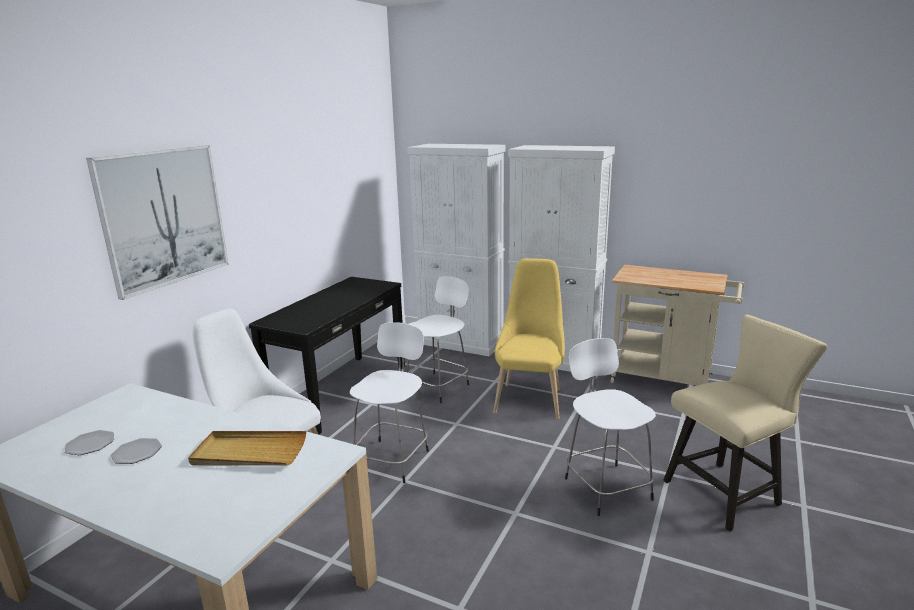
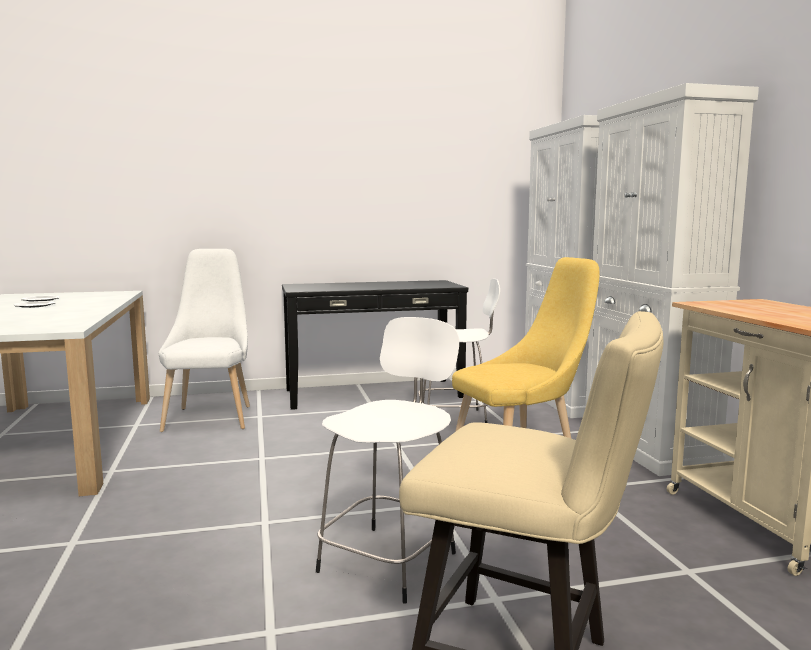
camera: 50 degrees right, 10 degrees down
picture [86,145,229,300] -> none
beige tray [188,431,306,466] -> none
white stool [350,322,429,483] -> none

